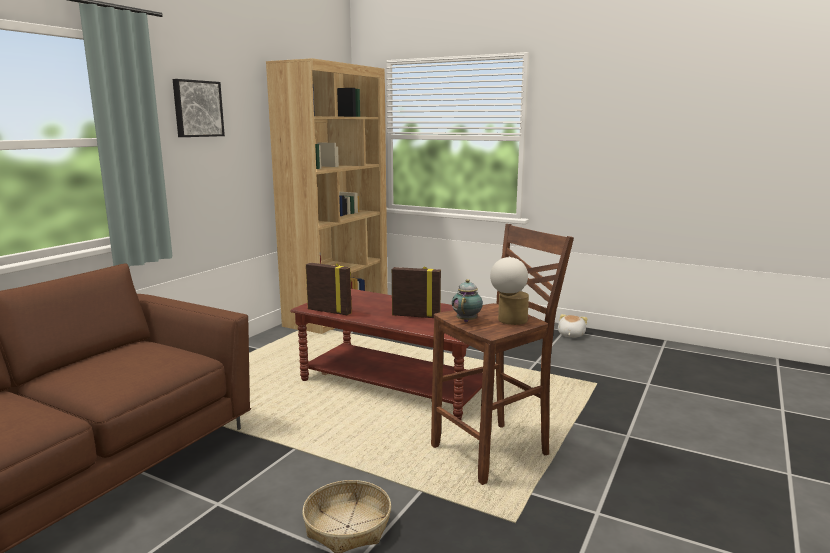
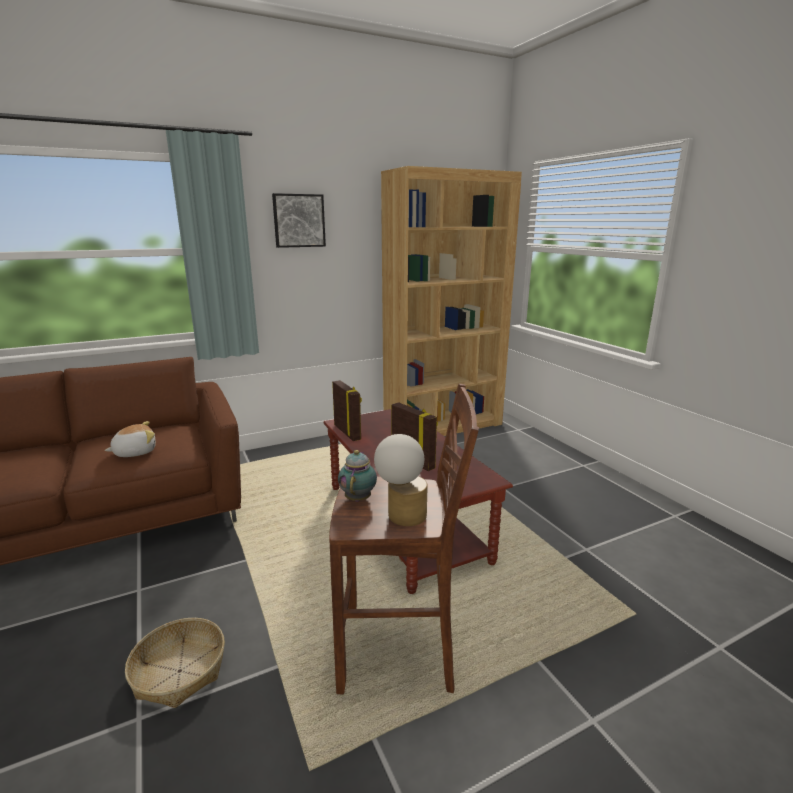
camera: 35 degrees right, 5 degrees up
teapot [452,279,483,322] -> teapot turned 45 degrees counterclockwise [338,450,377,502]
plush toy [558,314,587,338] -> plush toy moved to [104,421,156,457]

